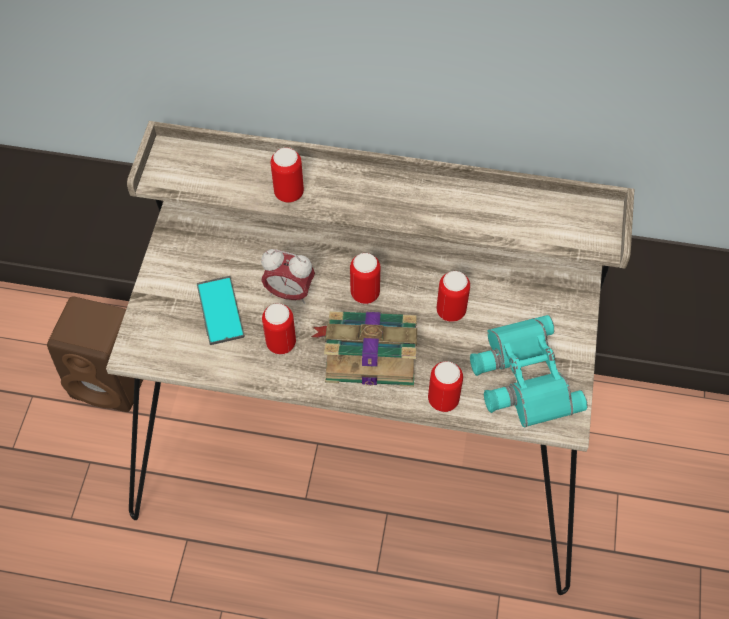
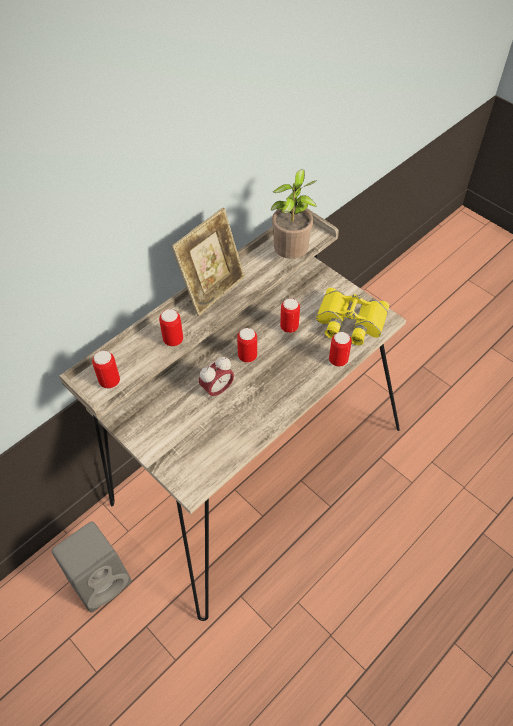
camera: 55 degrees left, 5 degrees down
brown speaker [47,296,143,412] -> grey speaker [52,522,132,613]
phone [197,276,245,345] -> none
can [262,303,296,355] -> can moved to [92,351,120,389]
book [311,311,417,387] -> none
turquoise binoculars [470,315,588,427] -> yellow binoculars [316,288,389,345]
none -> picture frame [171,208,245,316]
none -> potted plant [271,169,317,259]

